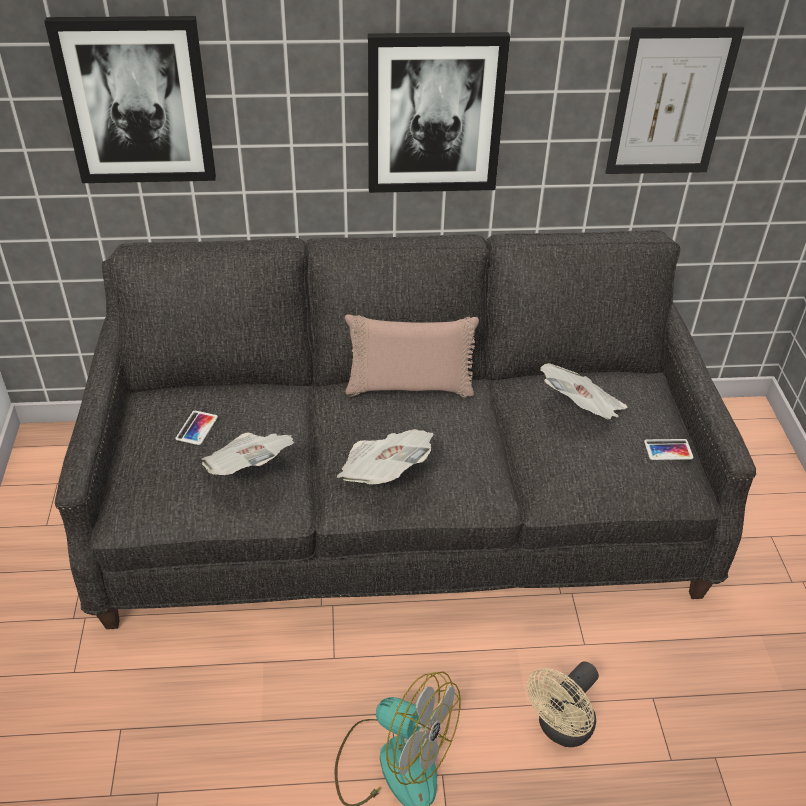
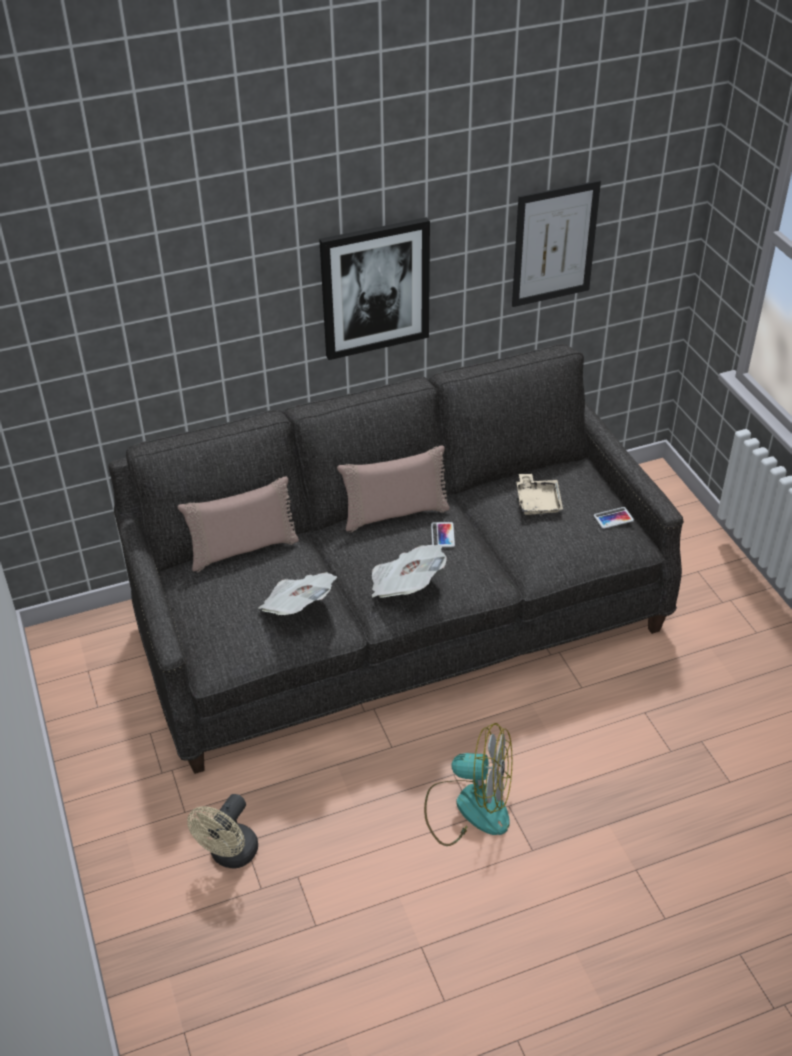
camera: 15 degrees left, 0 degrees up
picture [44,16,216,183] -> none
phone [176,411,218,445] -> phone moved to [431,522,455,547]
beige fan [527,661,599,747] -> beige fan moved to [187,794,258,869]
newspaper [540,363,627,420] -> beige tray [516,474,563,515]
none -> beige pillow [178,476,299,572]

